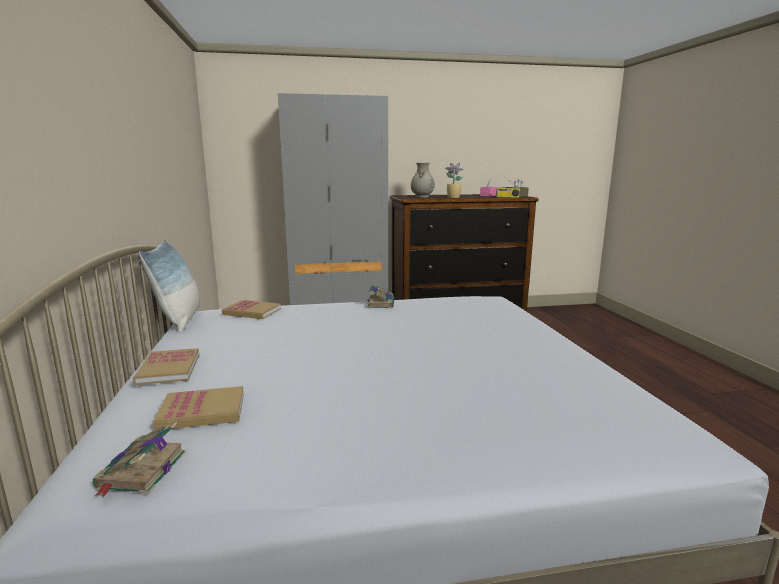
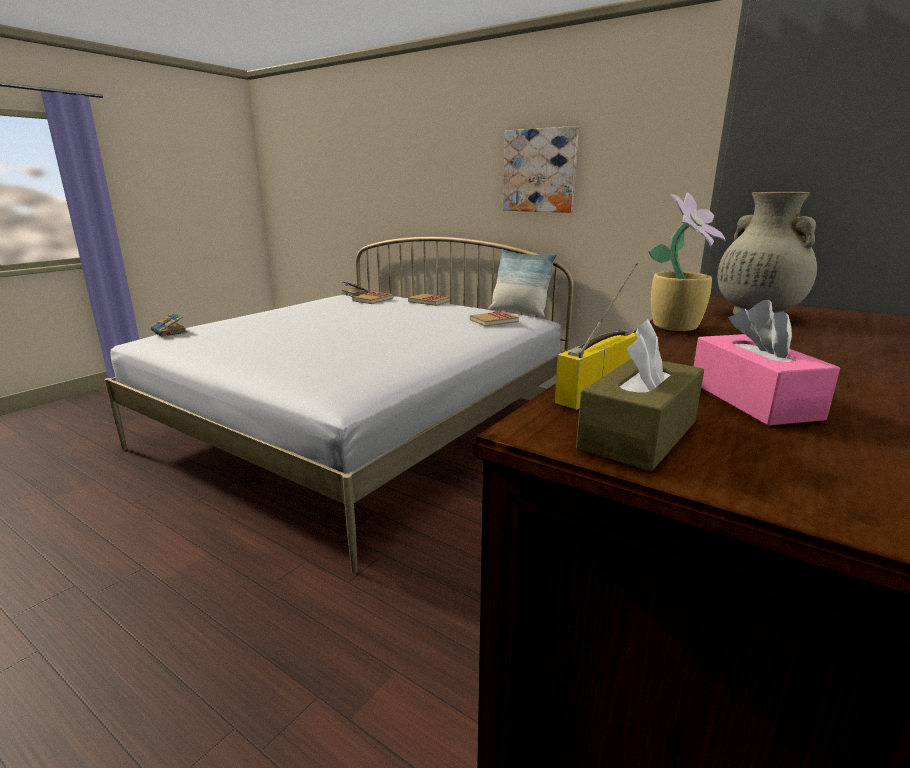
camera: 135 degrees right, 5 degrees up
book [367,284,394,308] -> book moved to [151,312,188,337]
none -> picture [503,126,579,213]

